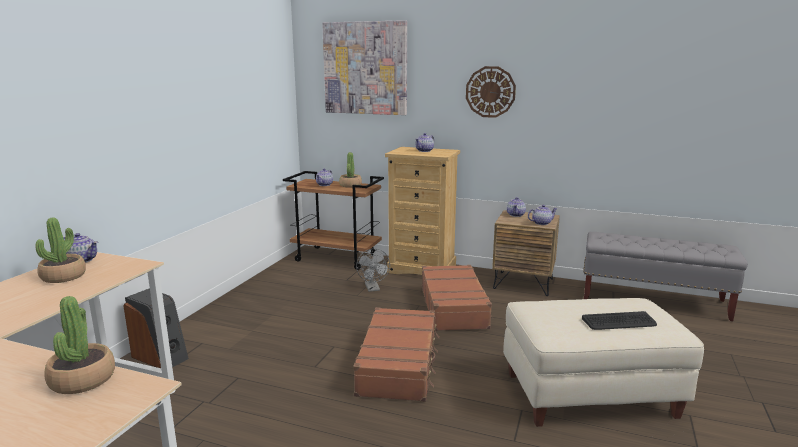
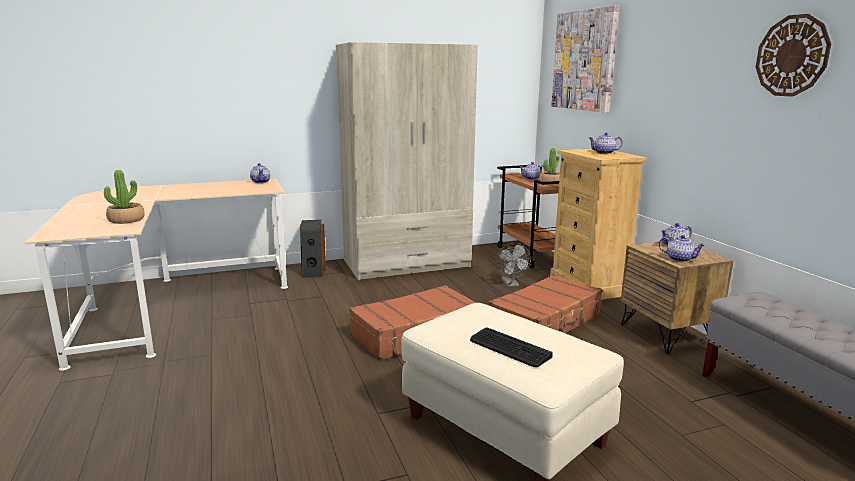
camera: 50 degrees right, 0 degrees up
potted plant [35,217,86,283] -> none
grey fan [356,249,390,292] -> grey fan turned 45 degrees counterclockwise [497,243,531,287]
wall clock [466,66,516,118] -> wall clock moved to [756,14,831,97]
none -> beige wardrobe [336,42,478,280]

